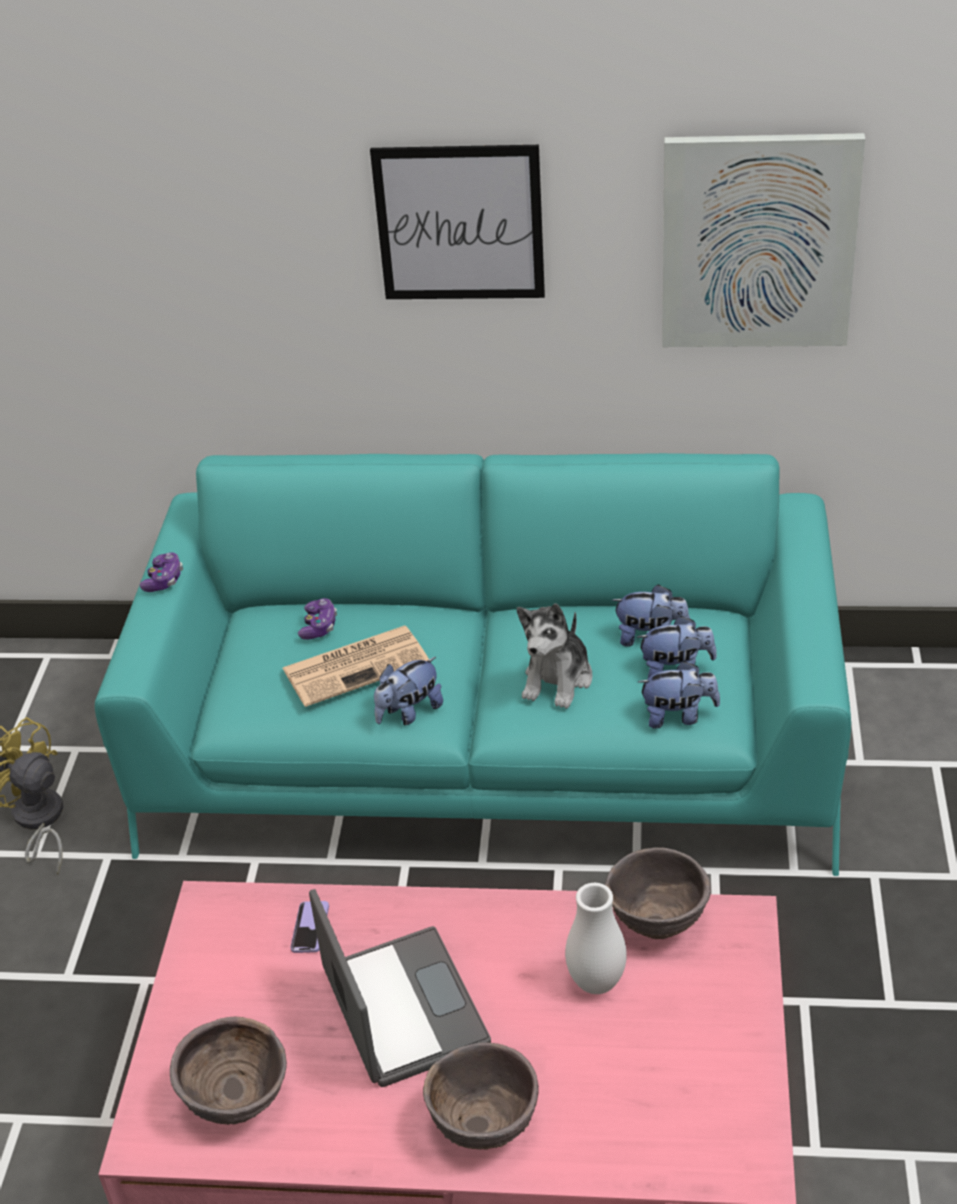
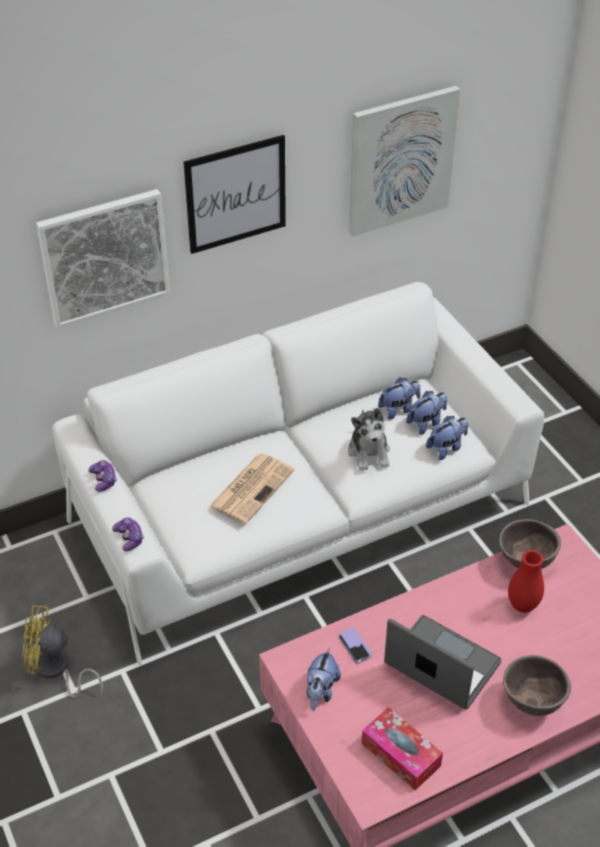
camera: 35 degrees left, 5 degrees up
turquoise sofa [95,453,851,876] -> white sofa [52,282,544,665]
brown bowl [170,1016,287,1125] -> tissue box [362,707,443,790]
game controller [298,598,337,640] -> game controller moved to [112,518,144,551]
plush toy [374,657,443,725] -> plush toy moved to [306,647,341,711]
white vase [565,883,627,994] -> red vase [508,550,544,613]
none -> picture [36,189,170,329]

